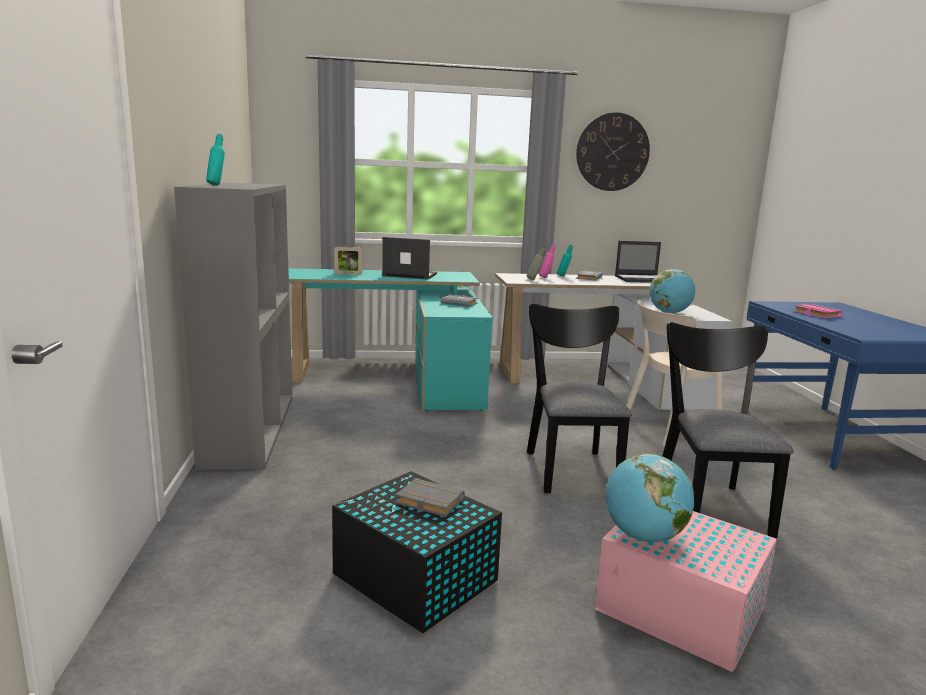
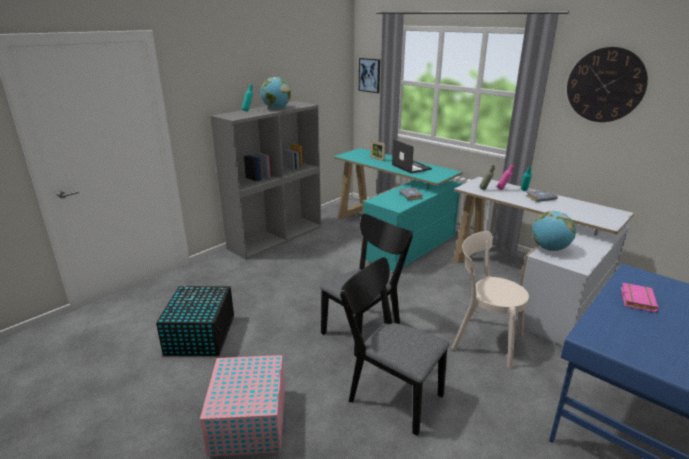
camera: 50 degrees right, 10 degrees up
grey book [396,478,465,517] -> none
globe [605,454,694,542] -> globe moved to [260,77,291,109]
laptop [615,241,661,283] -> none
black chair [663,322,793,538] -> black chair turned 105 degrees counterclockwise [340,257,450,435]
none -> picture [359,58,380,93]

